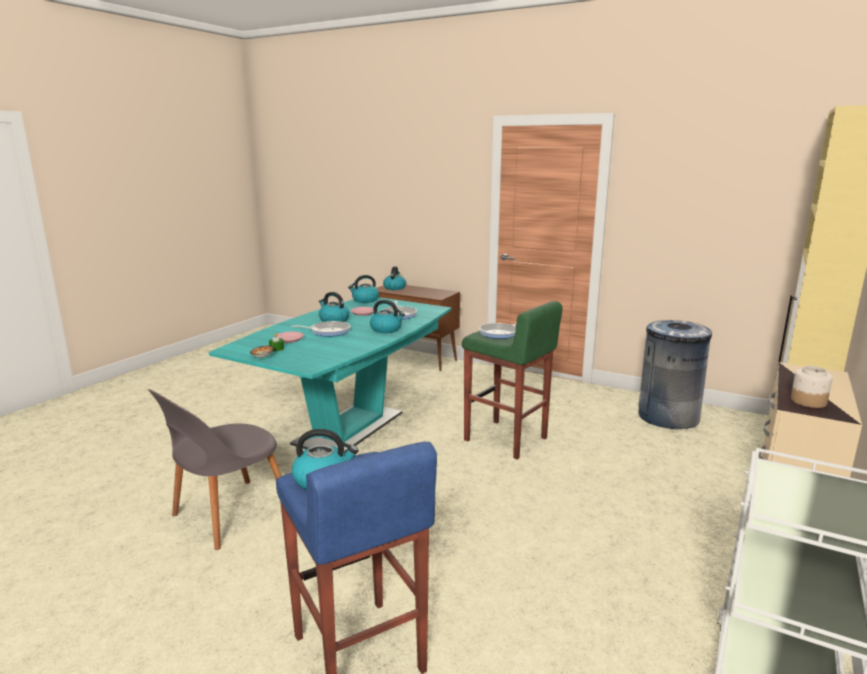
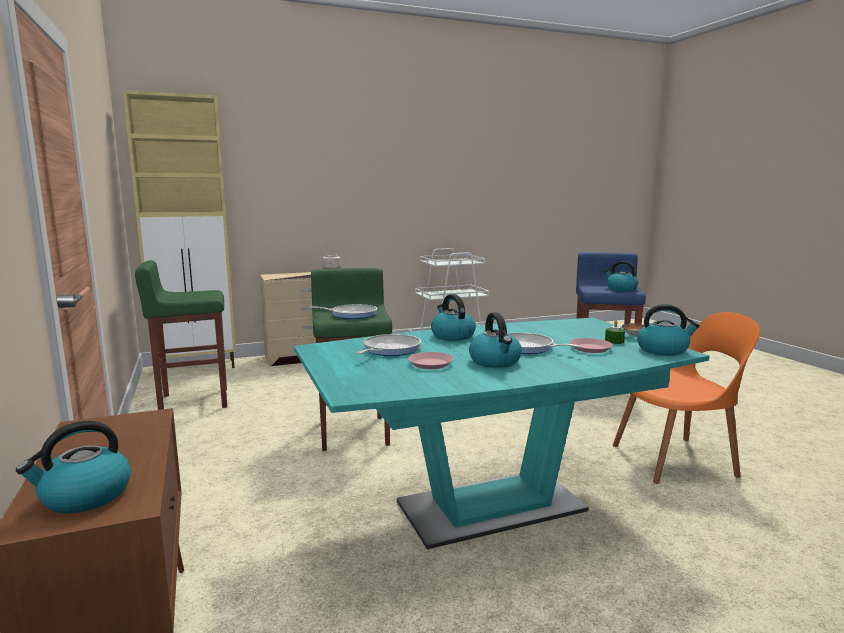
camera: 140 degrees left, 5 degrees down
grey chair [148,389,281,550] -> orange chair [613,312,760,484]
kettle [348,275,379,303] -> kettle moved to [637,304,700,356]
grey trash can [638,320,712,429] -> green stool [135,260,227,410]

